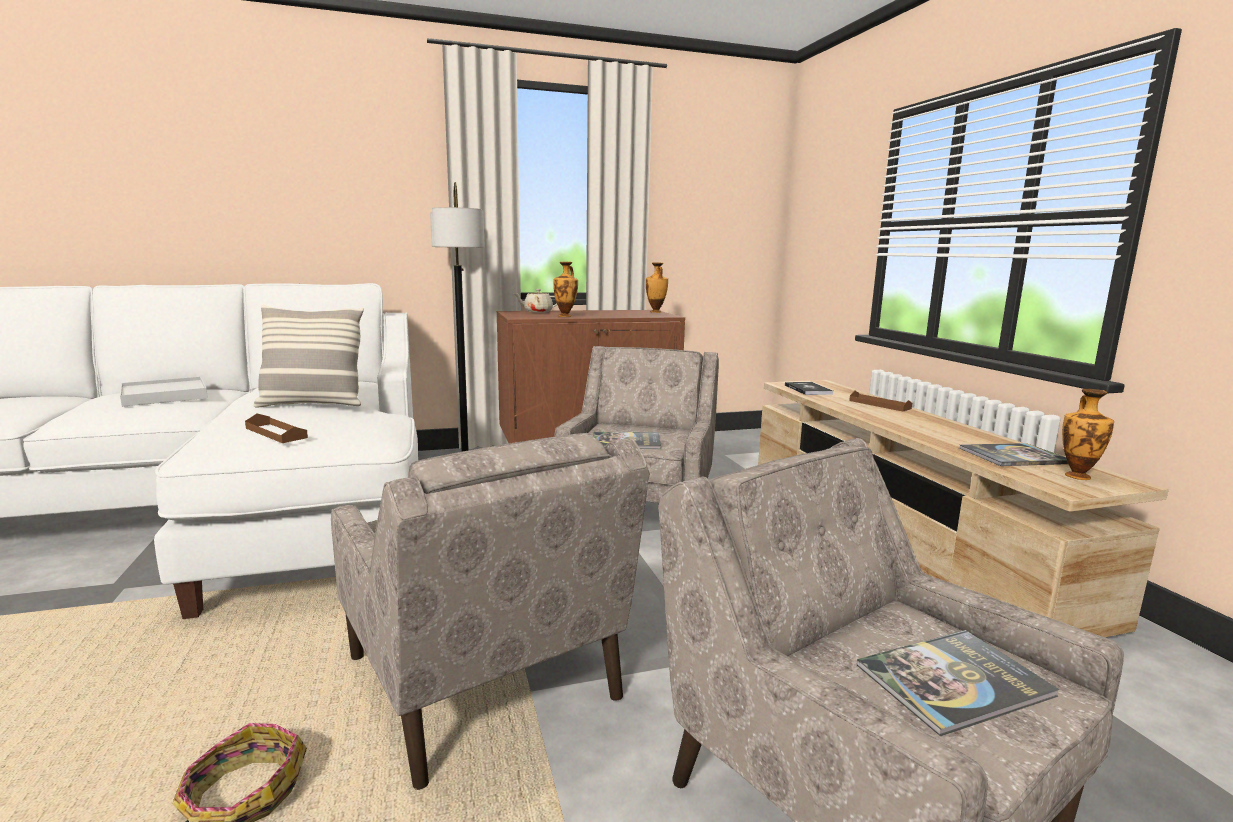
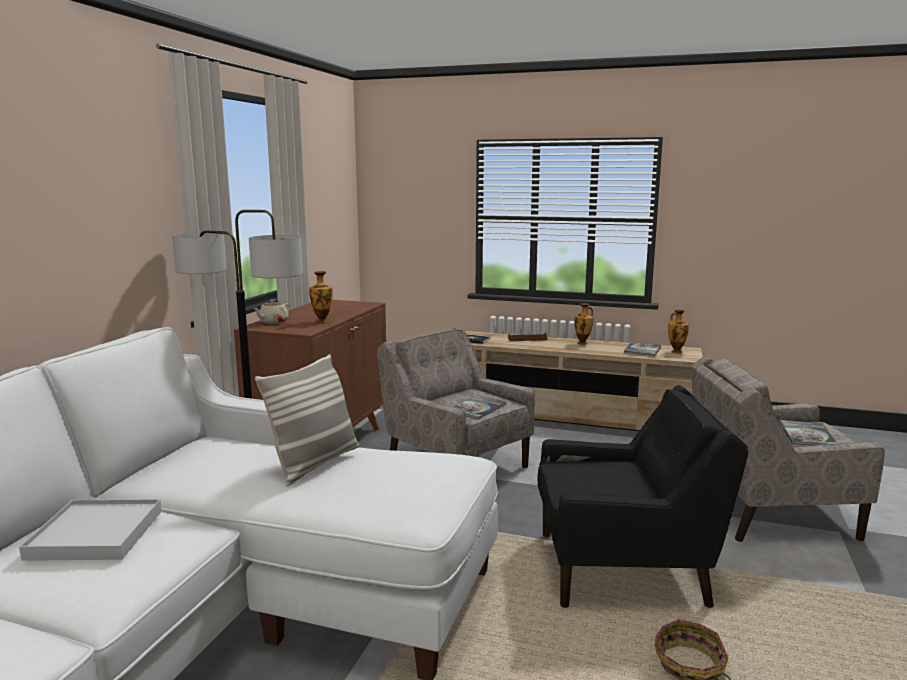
camera: 55 degrees left, 0 degrees up
brown tray [245,413,308,443] -> none
beige armchair [331,433,650,790] -> black armchair [537,385,748,608]
vase [646,262,668,313] -> vase moved to [574,303,594,345]

